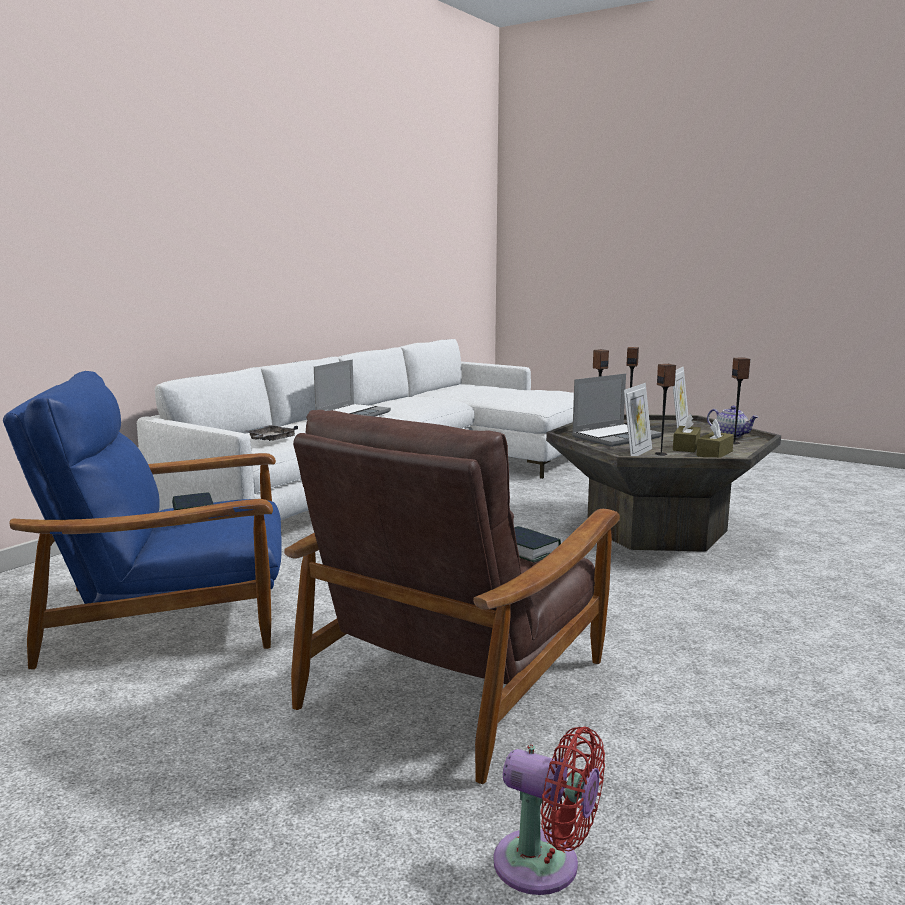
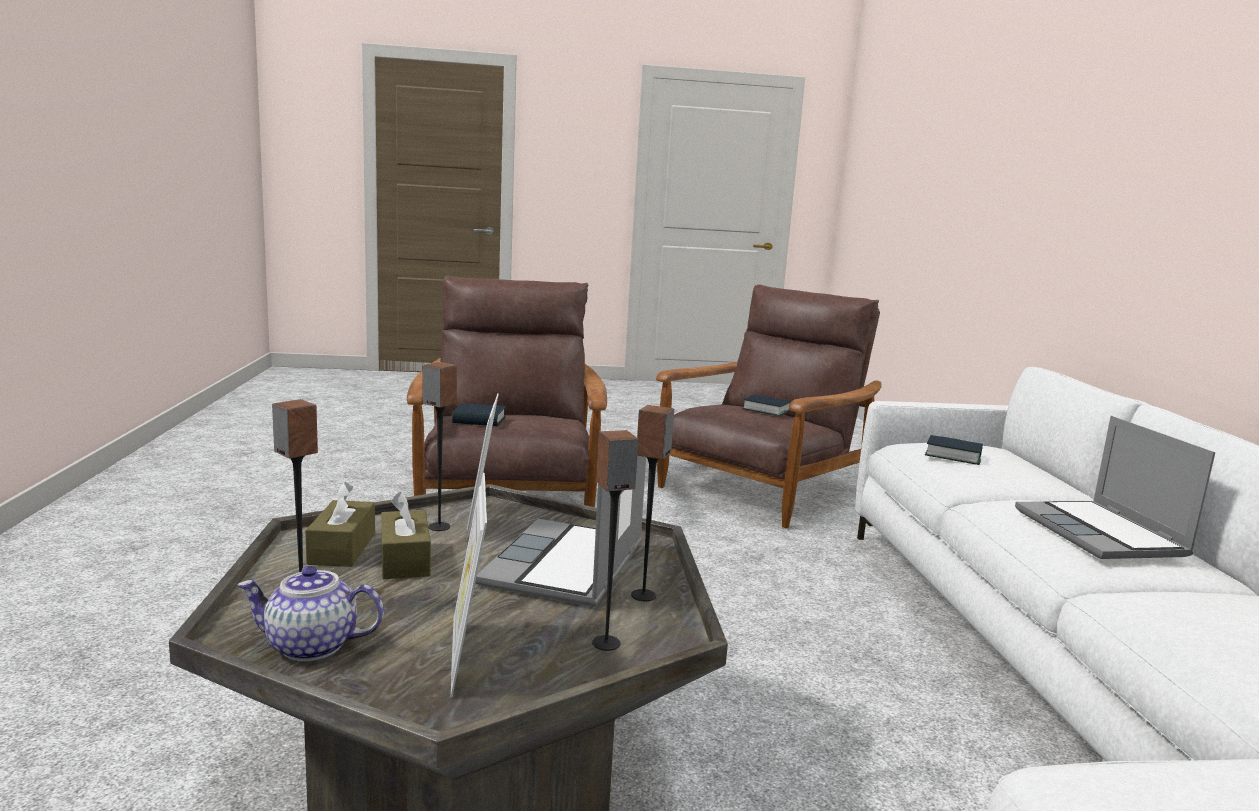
camera: 140 degrees right, 0 degrees up
blue armchair [3,371,282,669] -> brown armchair [656,284,882,528]
grey tray [246,425,298,441] -> book [925,435,983,465]
red fan [493,727,605,895] -> none

